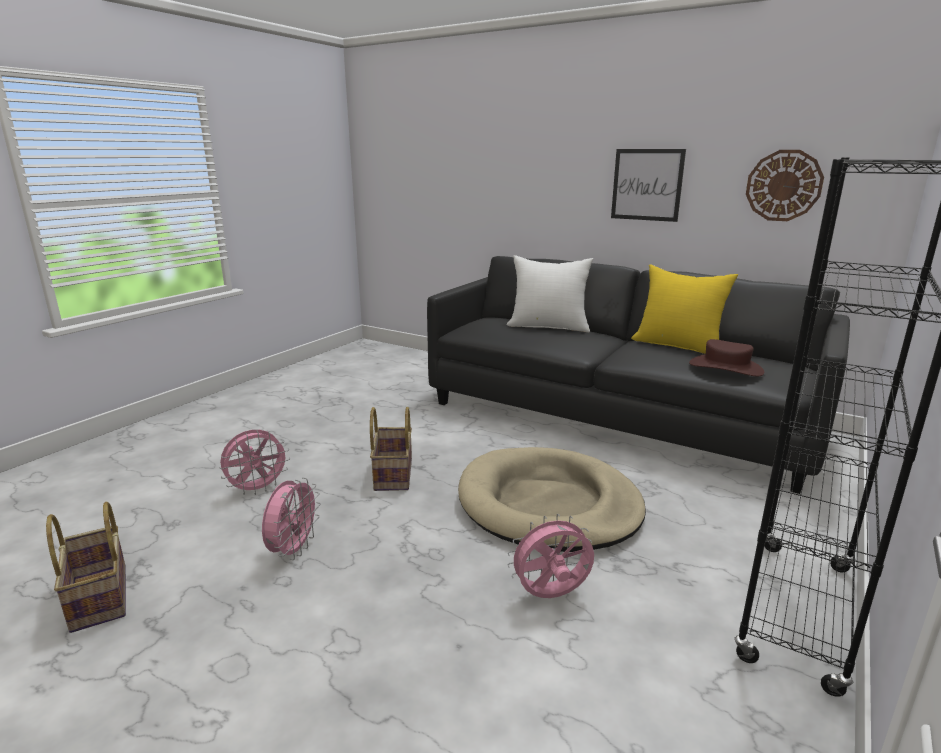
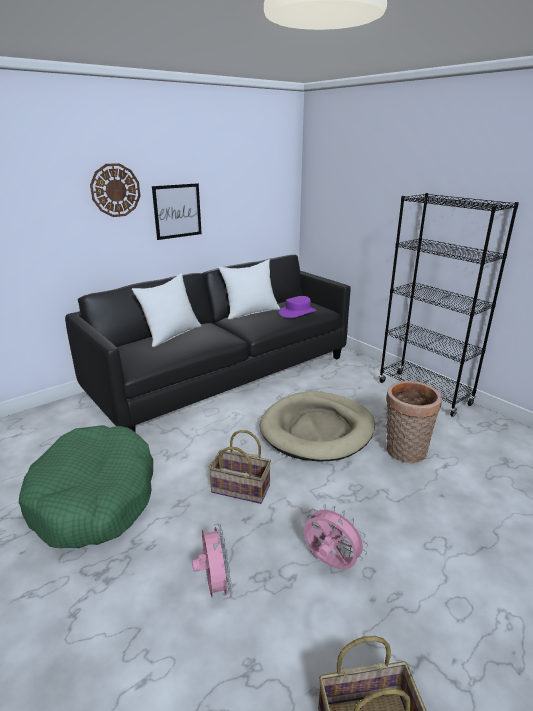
camera: 70 degrees left, 5 degrees up
pink fan [507,514,594,598] -> basket [386,381,442,463]
yellow pillow [631,264,738,354] -> white pillow [218,259,280,319]
brown hat [689,339,764,377] -> purple hat [279,296,317,318]
wall clock [746,150,824,221] -> wall clock moved to [90,163,141,217]
none -> green dog bed [19,425,153,548]

